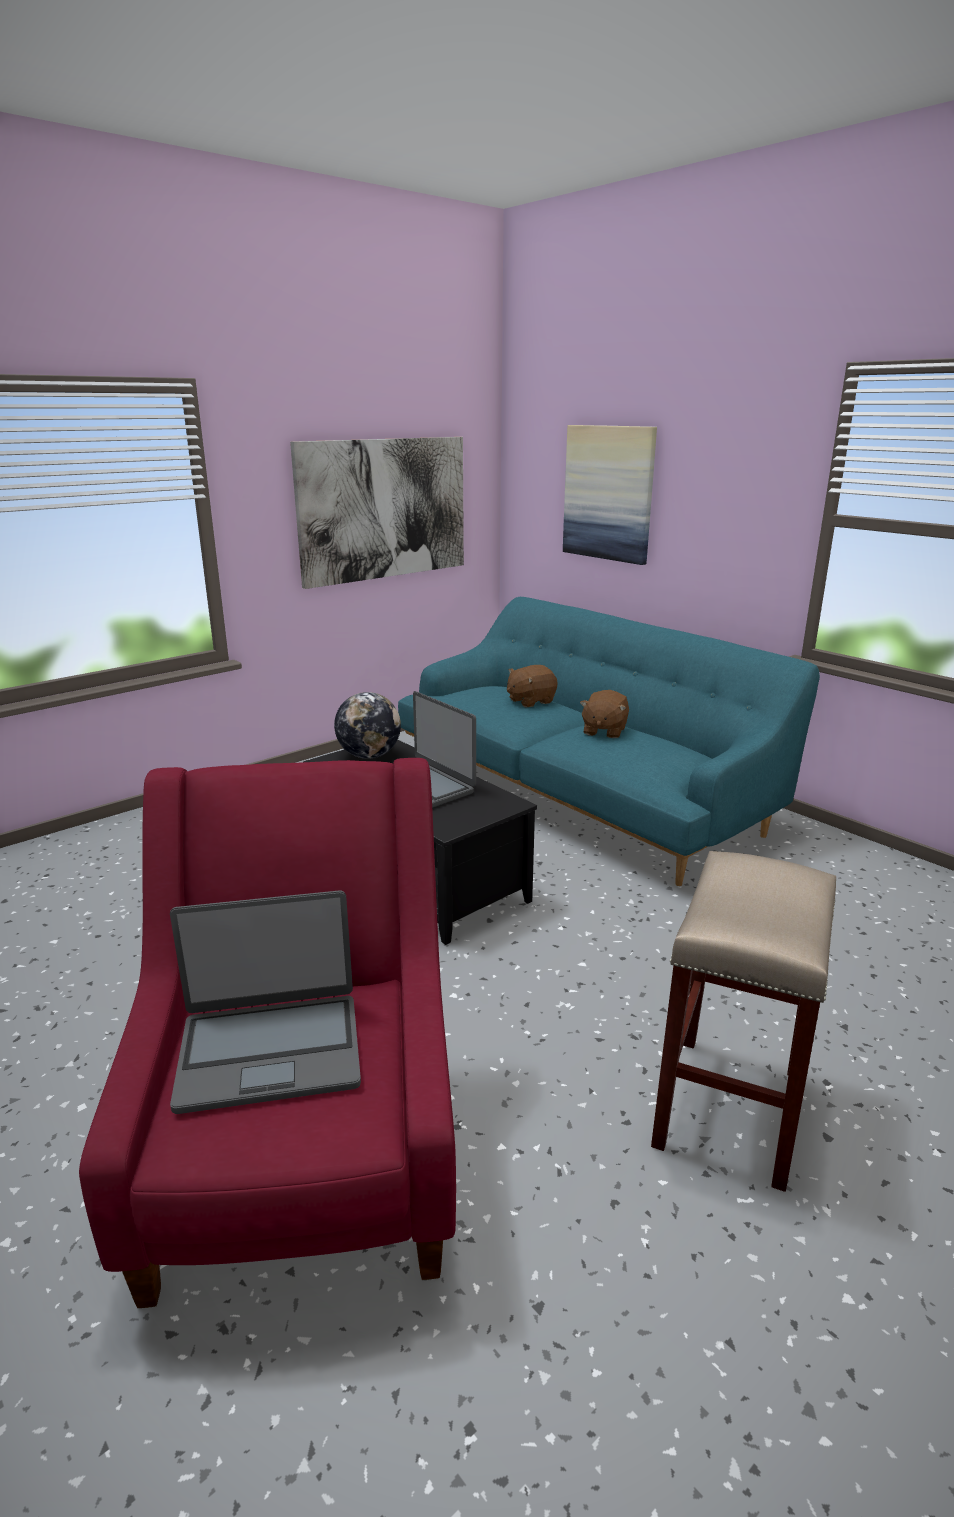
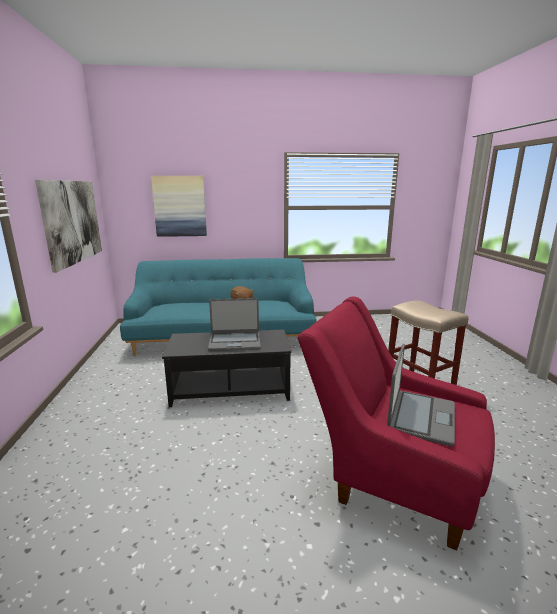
camera: 55 degrees left, 5 degrees down
globe [334,692,401,759] -> none
brown plush toy [507,665,558,707] -> none

